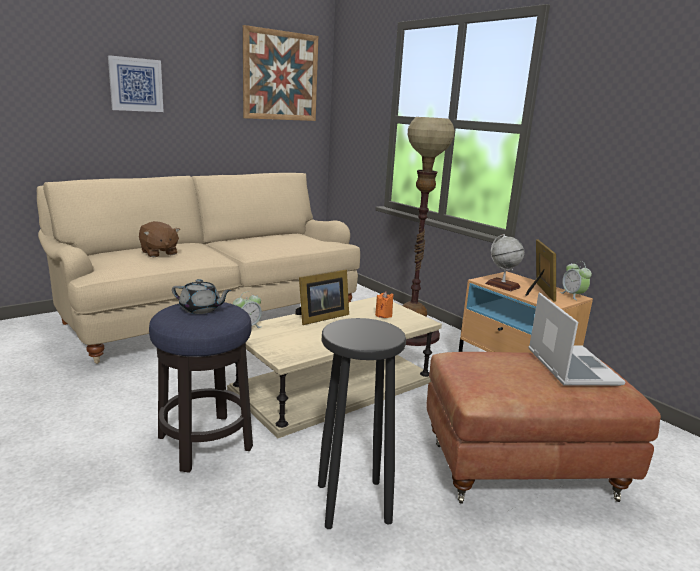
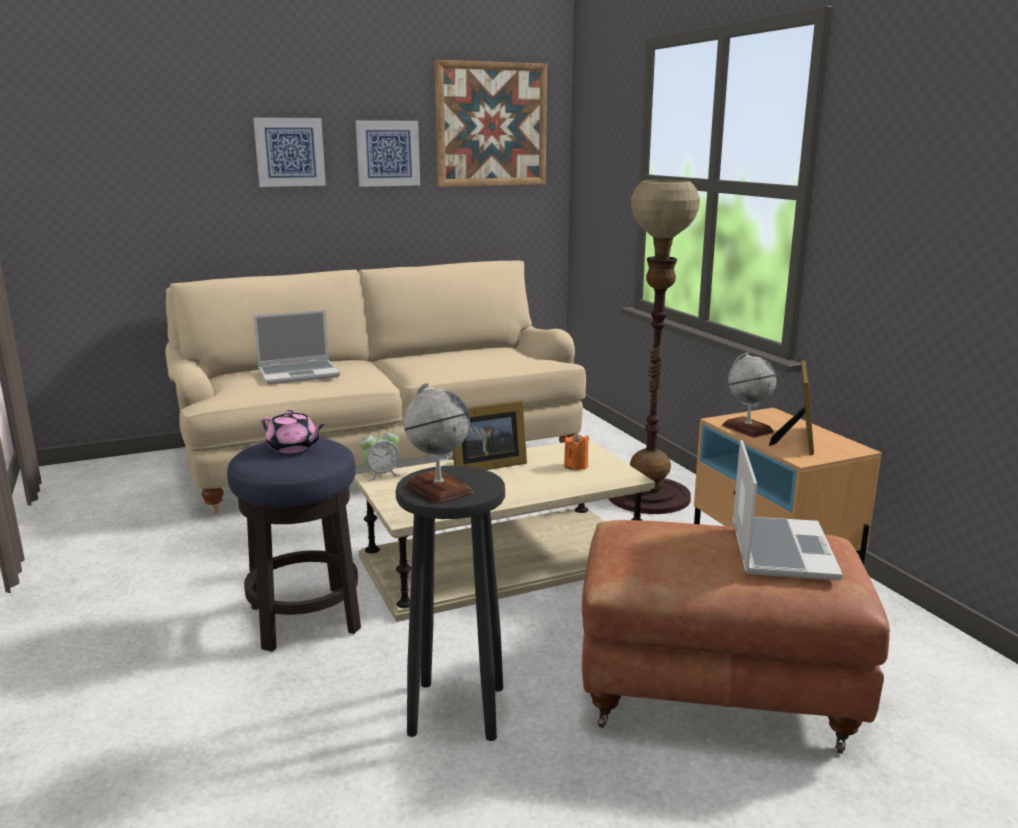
camera: 15 degrees right, 0 degrees up
brown plush toy [139,221,180,257] -> laptop [253,310,340,385]
grey teapot [172,279,232,314] -> pink teapot [261,410,325,454]
alarm clock [560,261,592,300] -> none
none -> picture [355,120,420,187]
none -> globe [404,383,473,504]

